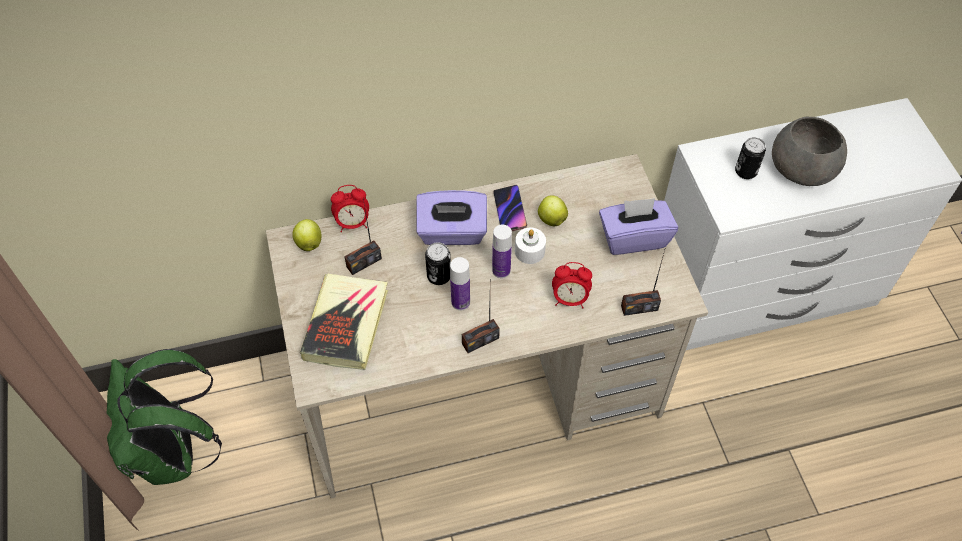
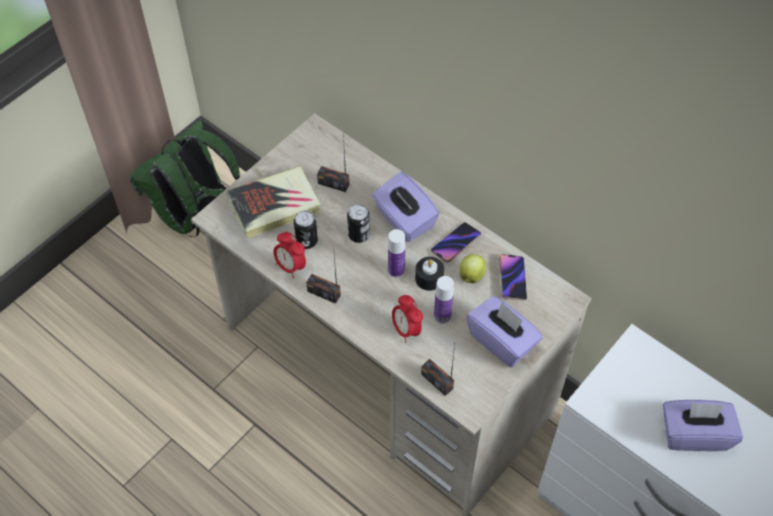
camera: 55 degrees right, 0 degrees up
apple [292,219,321,251] -> none
alarm clock [331,185,369,232] -> alarm clock moved to [274,232,306,278]
bottle [450,257,470,311] -> bottle moved to [434,276,454,324]
white candle [515,227,546,264] -> black candle [415,257,444,291]
can [735,137,766,179] -> can moved to [294,210,318,249]
grey bowl [772,117,847,186] -> purple tissue box [663,400,743,451]
none -> phone [499,254,527,301]

